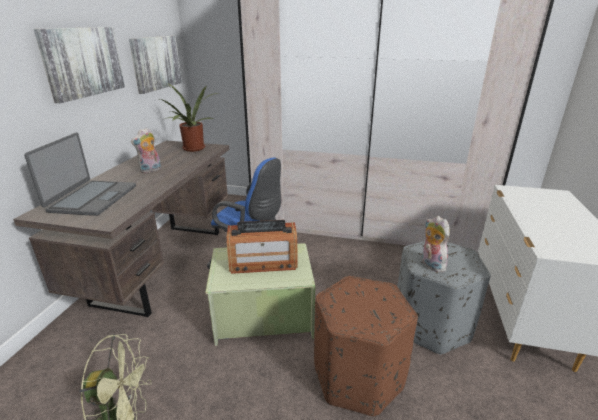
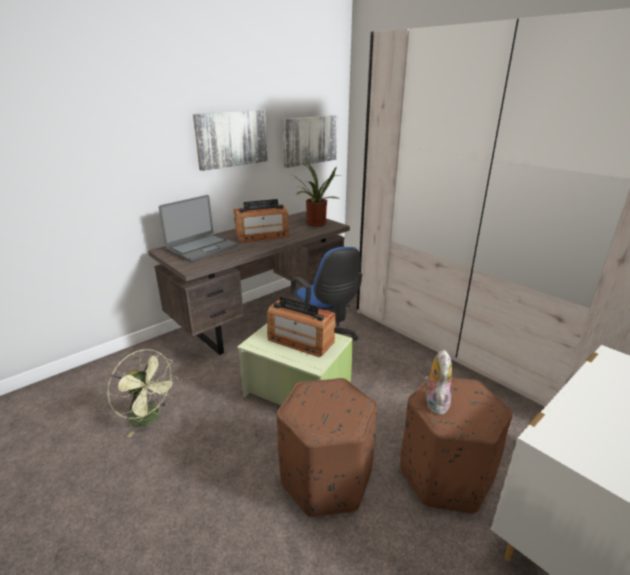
camera: 35 degrees right, 0 degrees up
plush toy [131,128,161,173] -> radio [234,199,289,243]
grey ottoman [397,241,490,355] -> brown ottoman [400,377,513,514]

